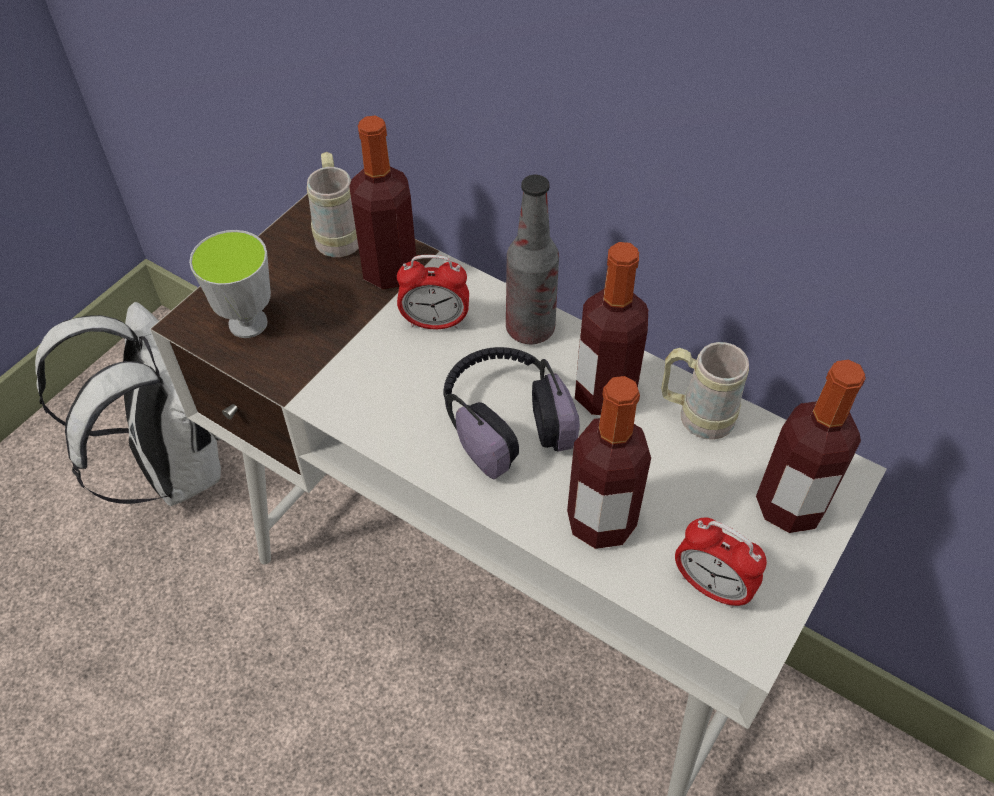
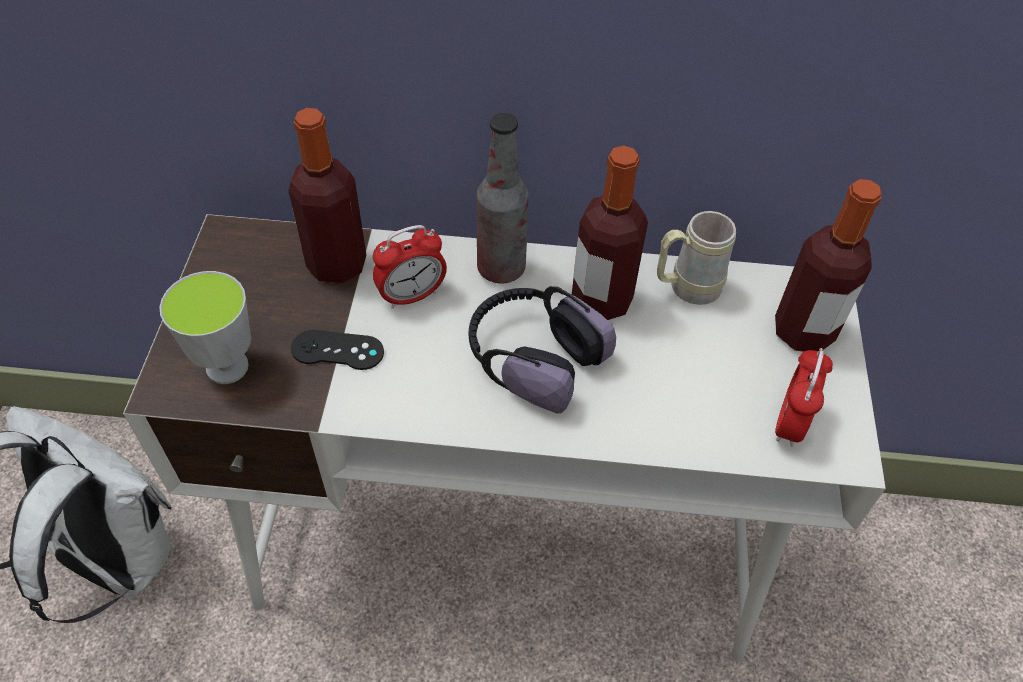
camera: 30 degrees left, 0 degrees up
beige mug [307,152,359,257] -> none
bottle [567,376,651,549] -> none
alarm clock [675,517,767,608] -> alarm clock turned 105 degrees clockwise [775,348,833,446]
none -> black game controller [291,330,384,370]

